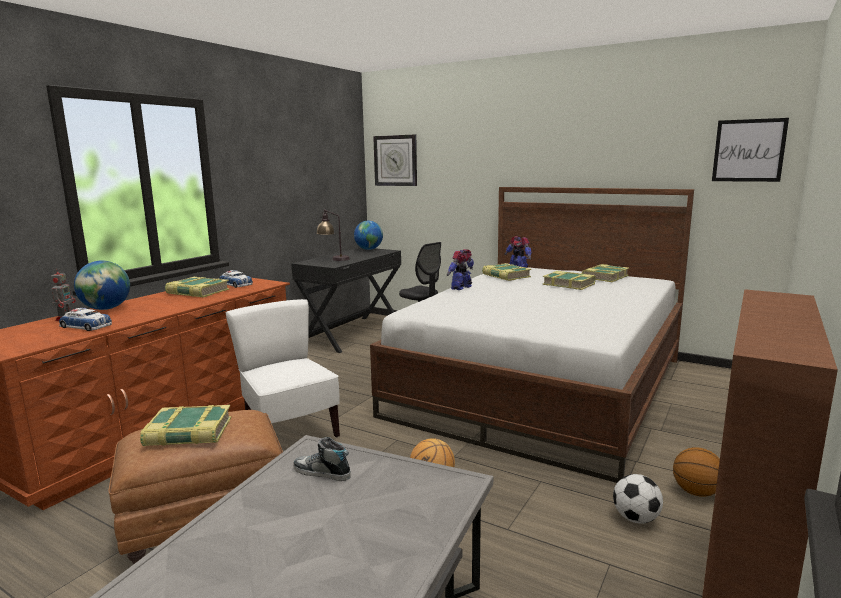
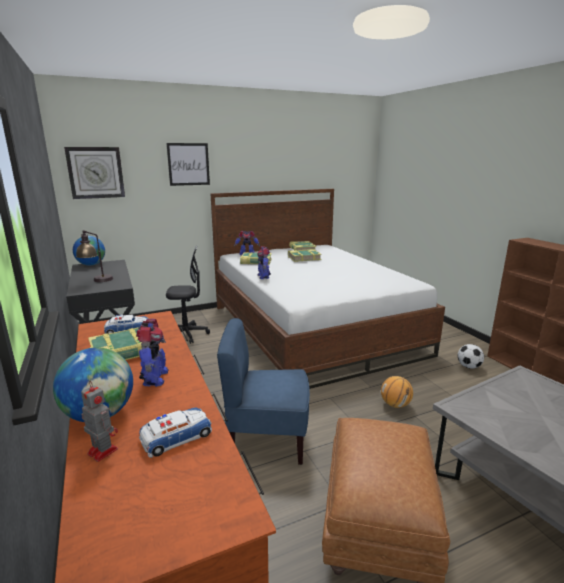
camera: 55 degrees left, 5 degrees up
book [140,405,232,446] -> none
white chair [226,299,340,437] -> blue chair [217,318,310,465]
shoe [293,437,351,481] -> none
basketball [673,447,720,497] -> none
picture [712,118,789,182] -> picture moved to [166,143,210,186]
none -> toy robot [136,319,169,387]

